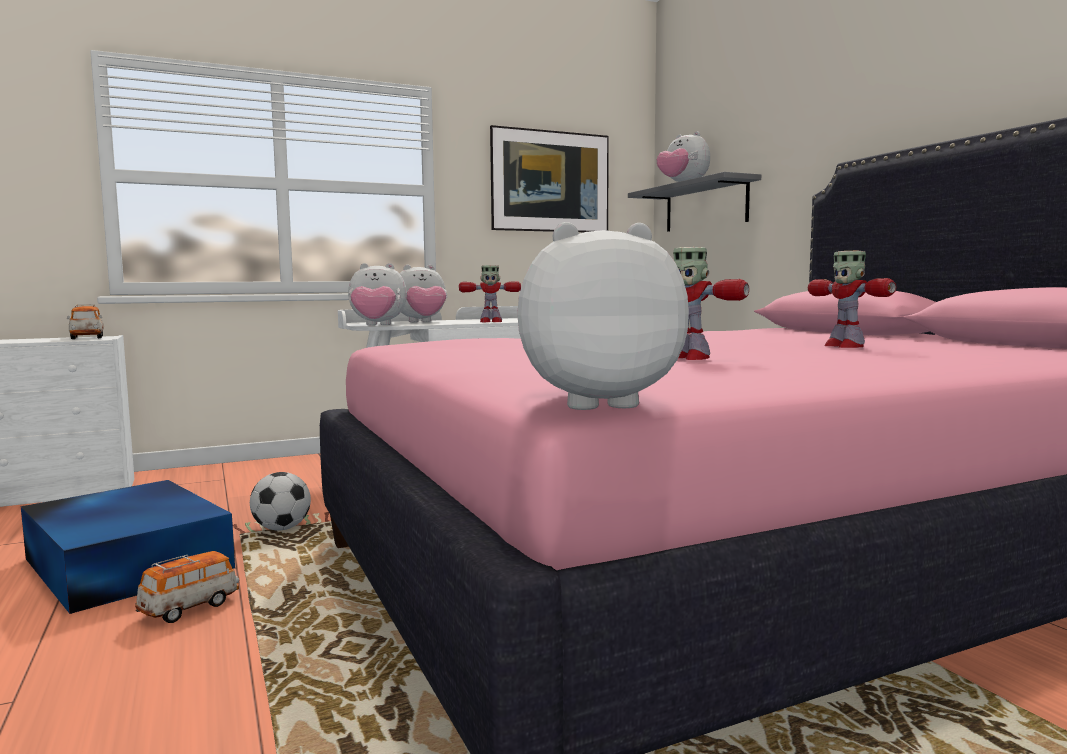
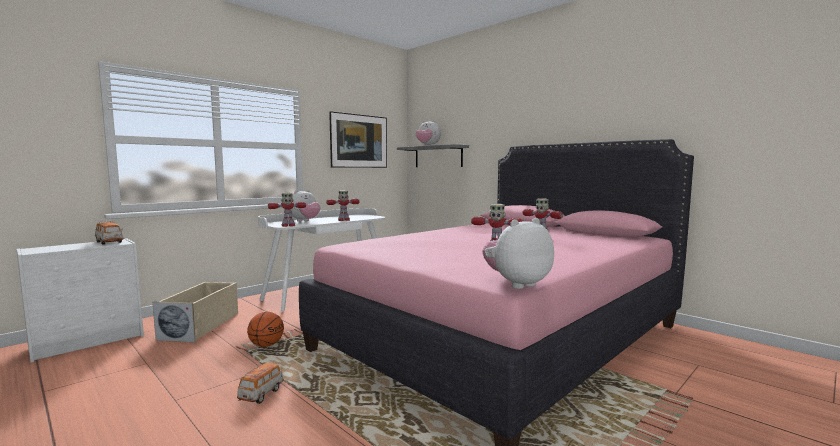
camera: 20 degrees left, 0 degrees up
blue storage box [21,480,235,614] -> none
football [250,472,311,531] -> basketball [247,312,284,347]
plush toy [348,263,407,325] -> toy robot [268,193,306,227]
none -> beige storage box [153,282,238,342]

